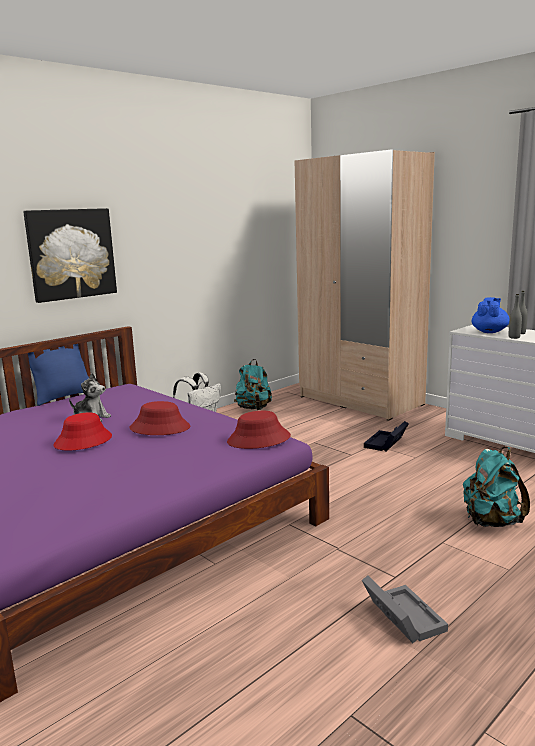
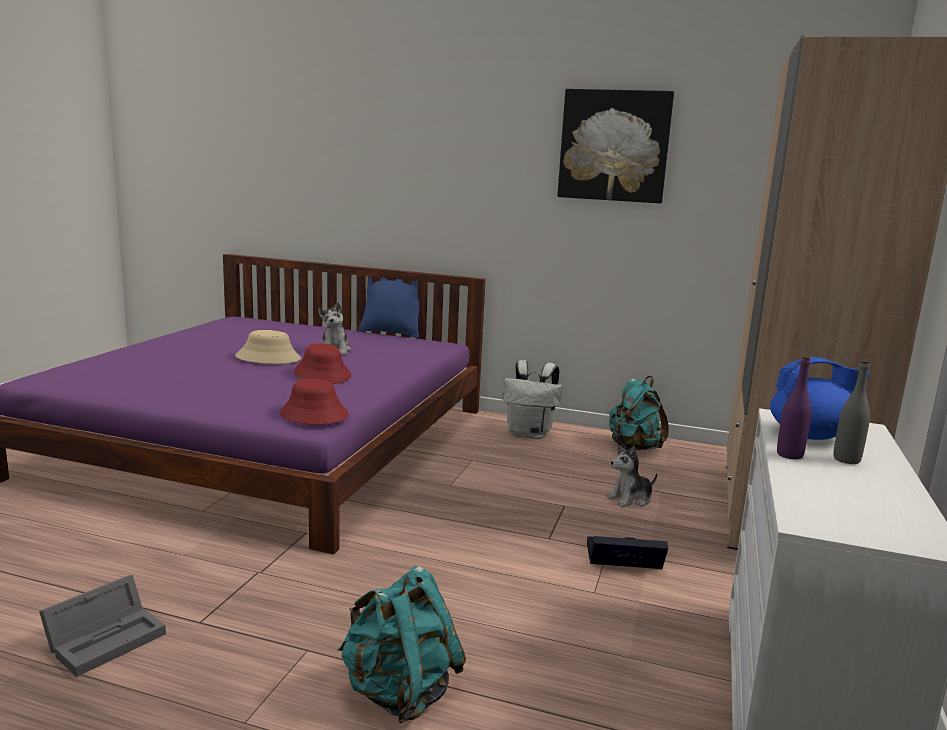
camera: 60 degrees right, 0 degrees up
picture [23,208,117,303] -> picture moved to [557,89,674,203]
red hat [54,412,112,451] -> beige hat [235,330,301,364]
grey bottle [509,294,522,339] -> purple bottle [777,356,812,459]
none -> plush toy [606,446,657,507]

